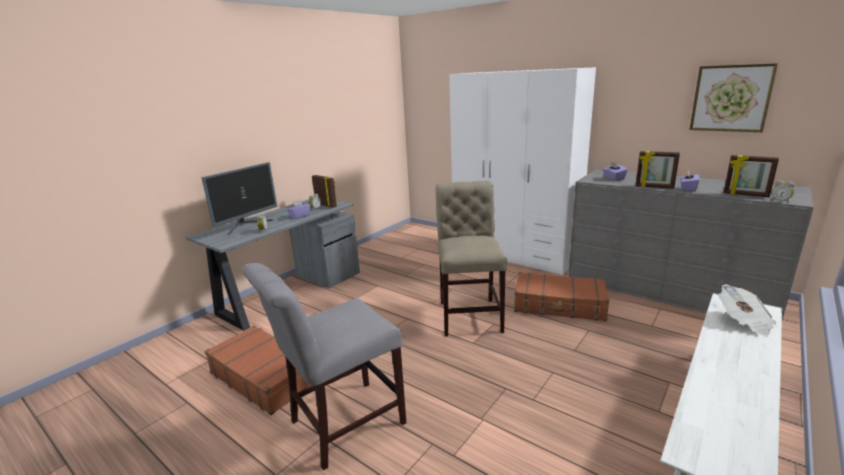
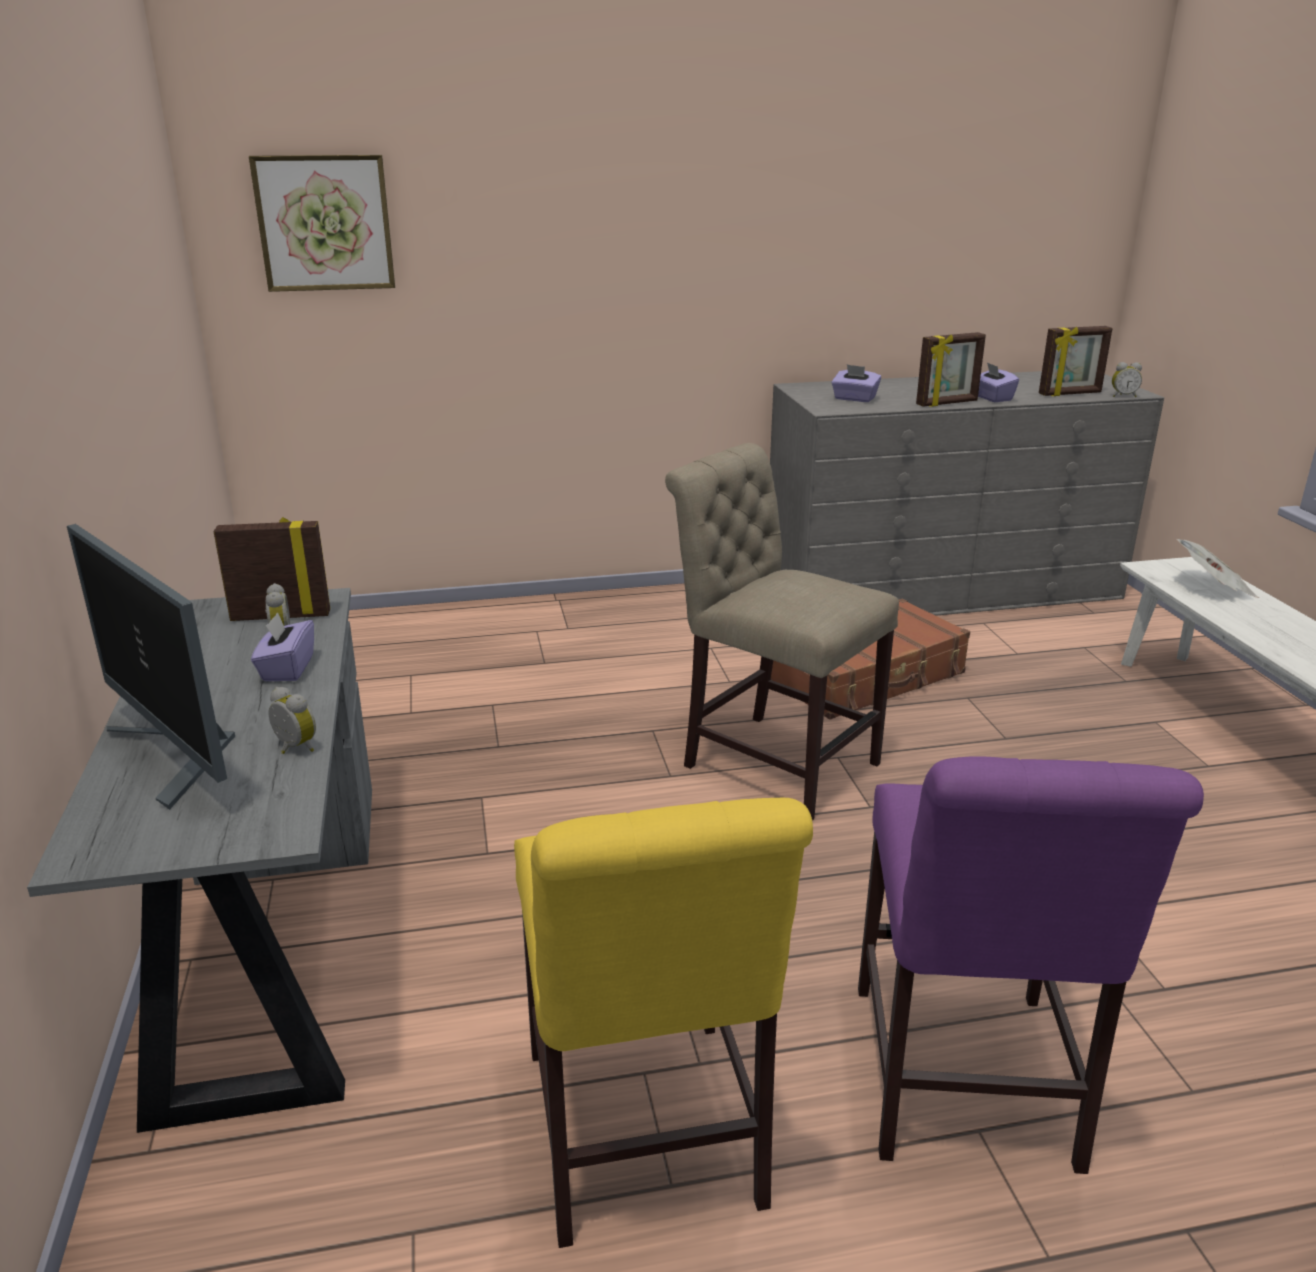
camera: 50 degrees left, 5 degrees up
monitor [202,162,277,235] -> monitor turned 150 degrees clockwise [67,524,235,810]
brown suitcase [205,325,313,415] -> yellow chair [514,798,813,1248]
grey chair [242,263,406,470] -> purple chair [858,756,1204,1174]
white wardrobe [449,67,596,275] -> none
picture [689,63,778,132] -> picture moved to [249,155,395,292]

